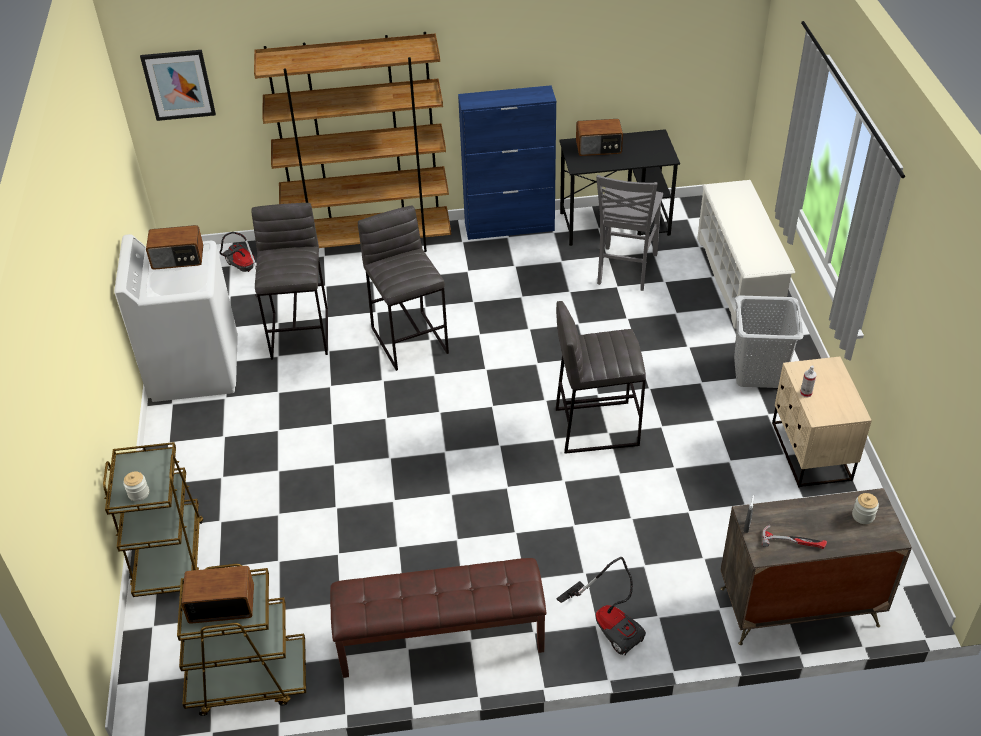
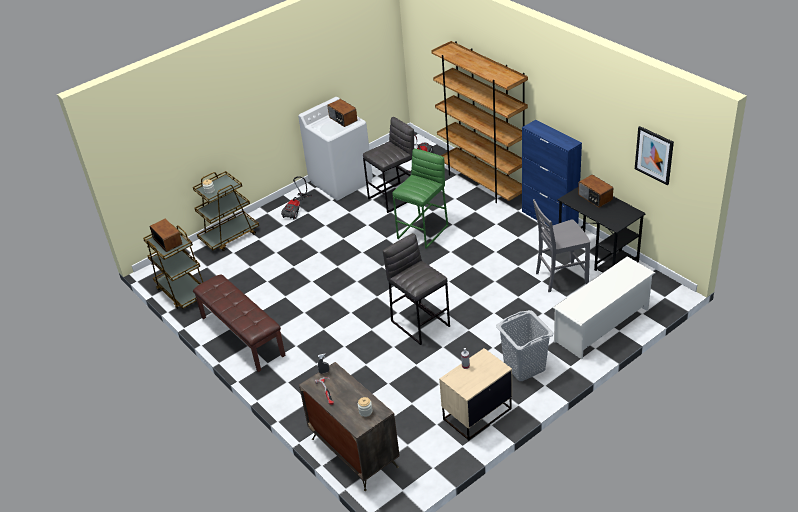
camera: 60 degrees right, 5 degrees down
picture [140,50,216,121] -> picture moved to [635,126,674,185]
grey stool [358,206,449,371] -> green stool [392,148,448,249]
vacuum cleaner [557,557,646,656] -> vacuum cleaner moved to [281,176,312,219]

